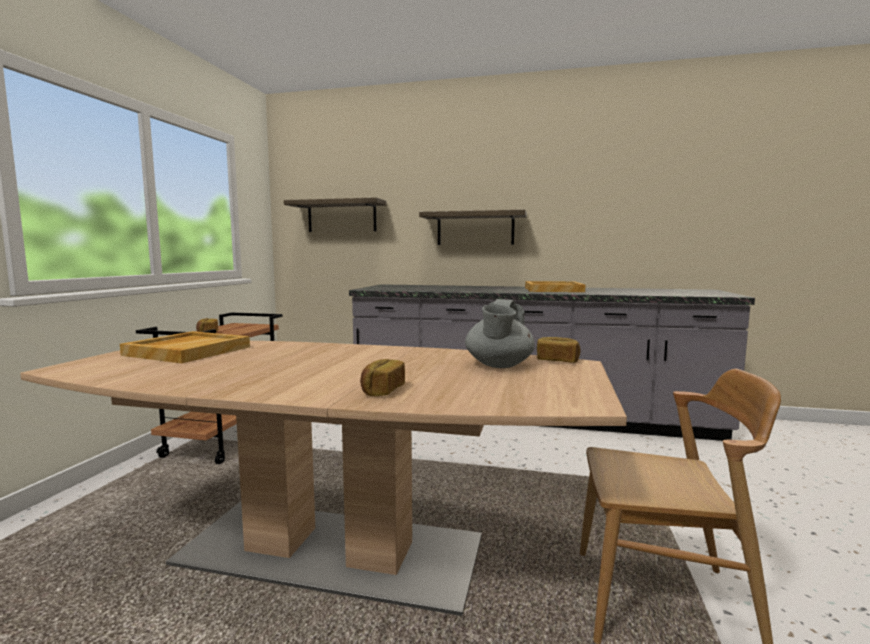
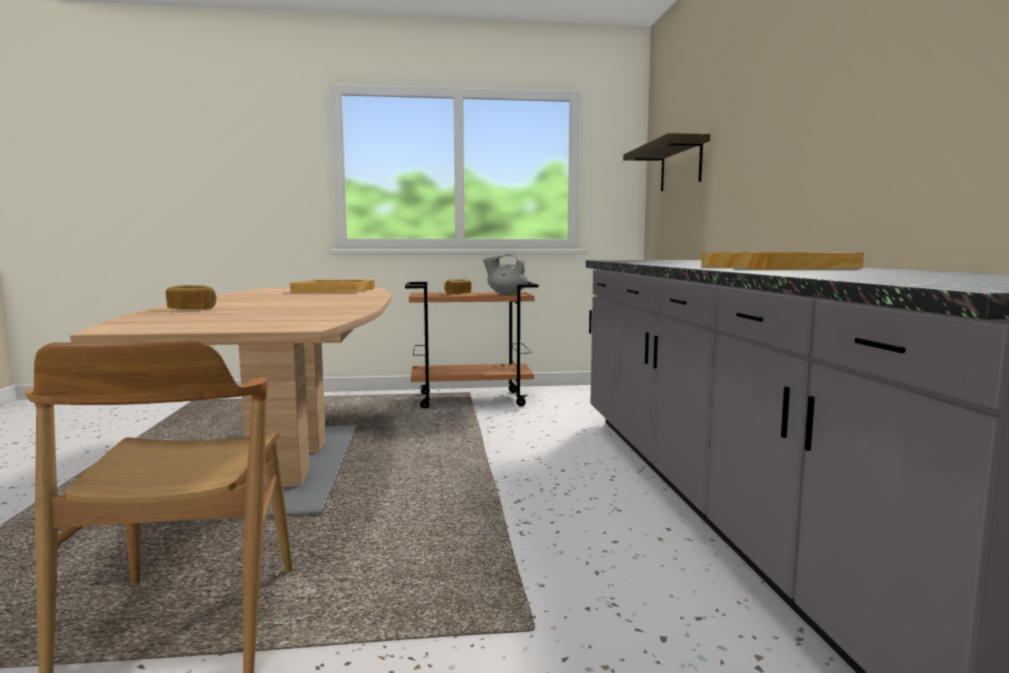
camera: 70 degrees right, 0 degrees up
shelf [419,210,527,245] -> none
grey teapot [465,299,535,368] -> grey teapot moved to [483,254,528,295]
bread [537,337,581,363] -> none

